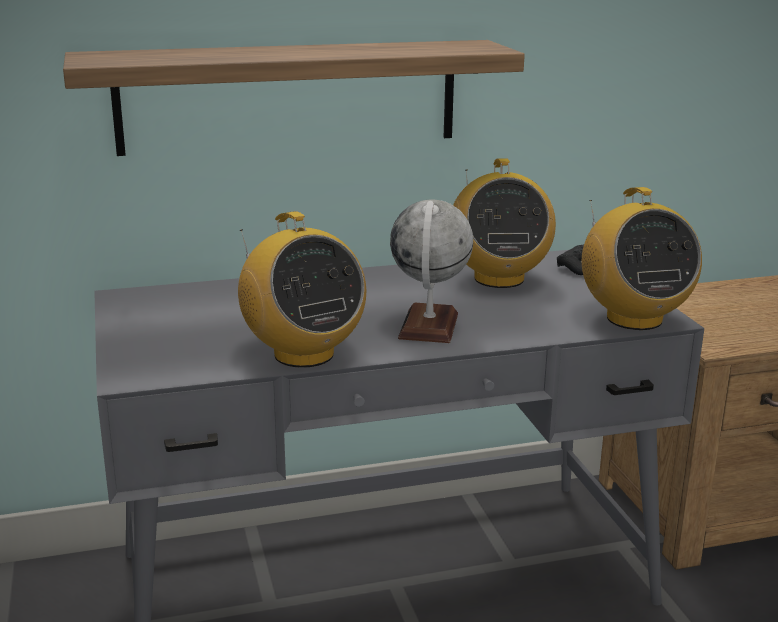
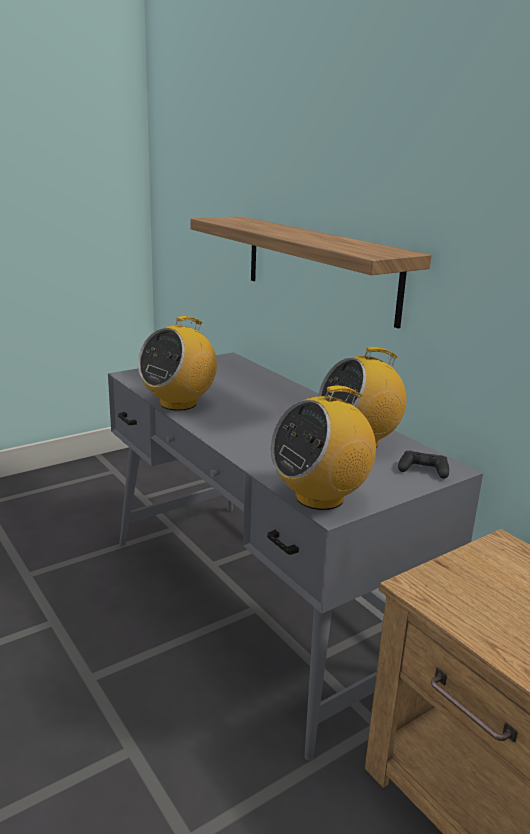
camera: 70 degrees right, 0 degrees up
globe [390,200,473,343] -> none

